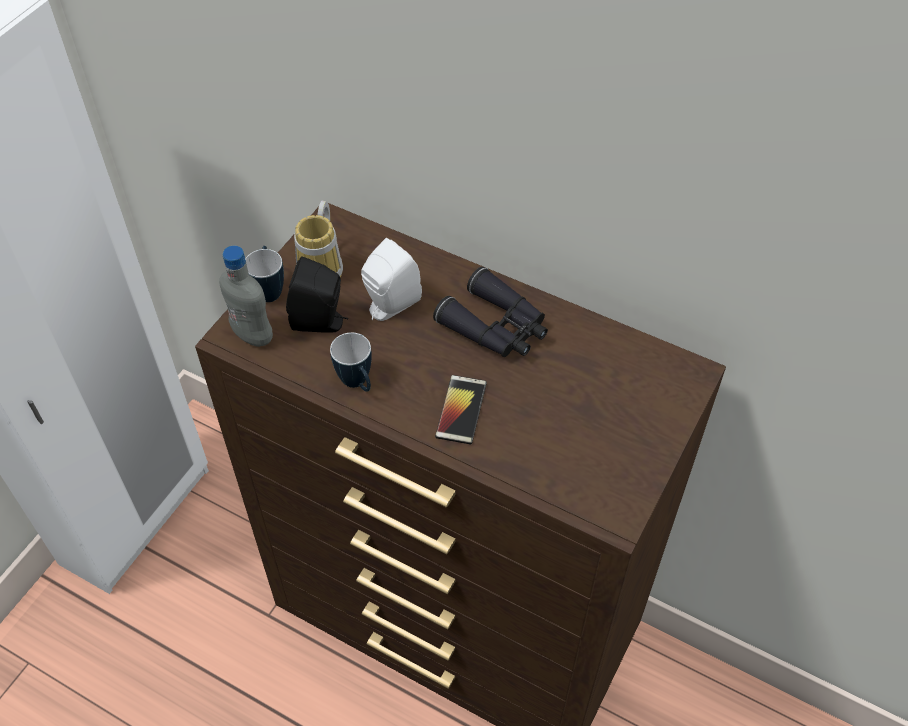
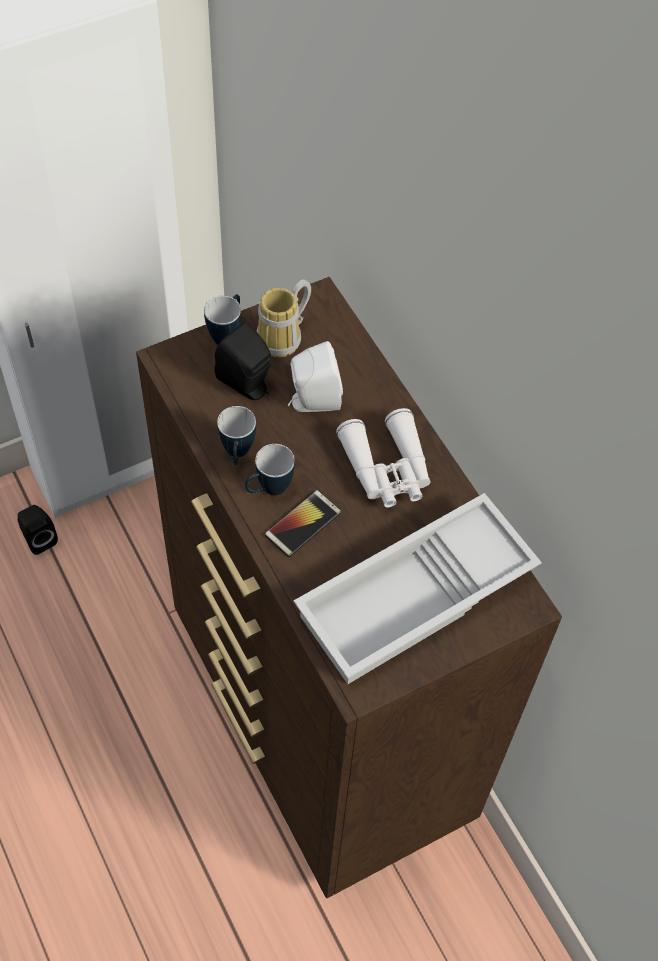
camera: 30 degrees right, 5 degrees up
grey bottle [219,246,273,347] -> none
black binoculars [433,267,548,357] -> white binoculars [336,408,431,507]
none -> black speaker [18,505,58,555]
none -> mug [245,444,295,495]
none -> white tray [294,493,542,684]

